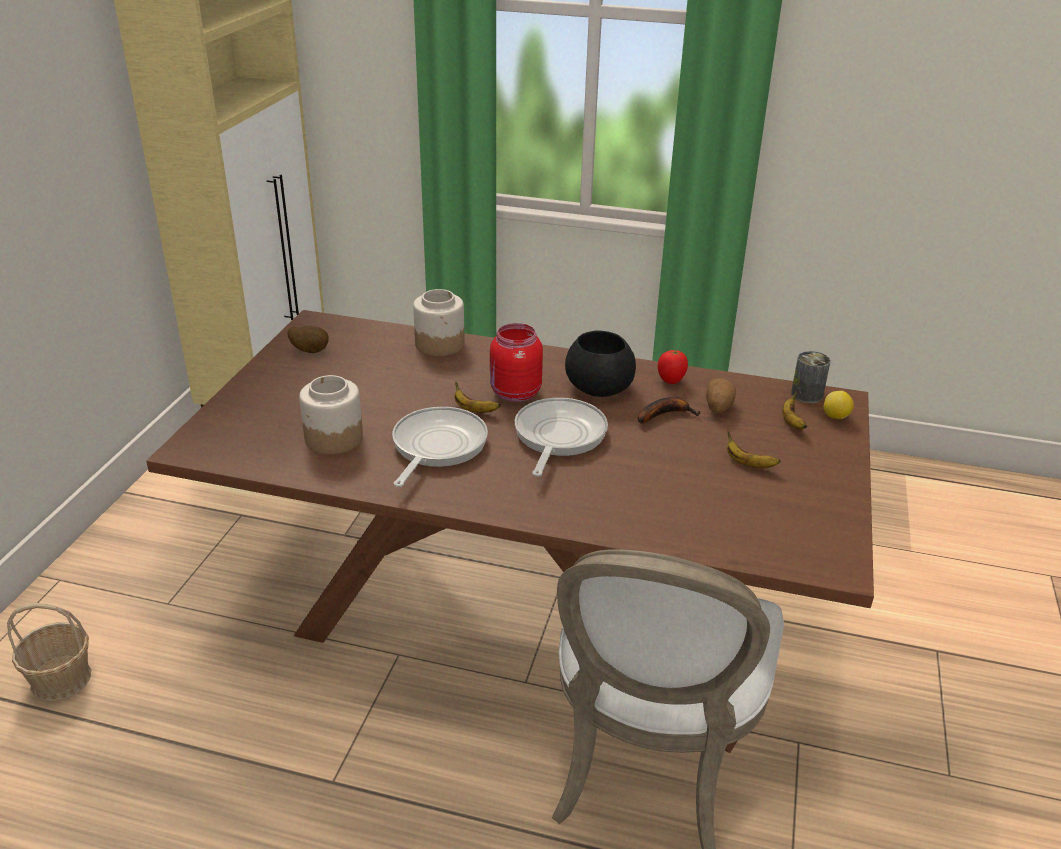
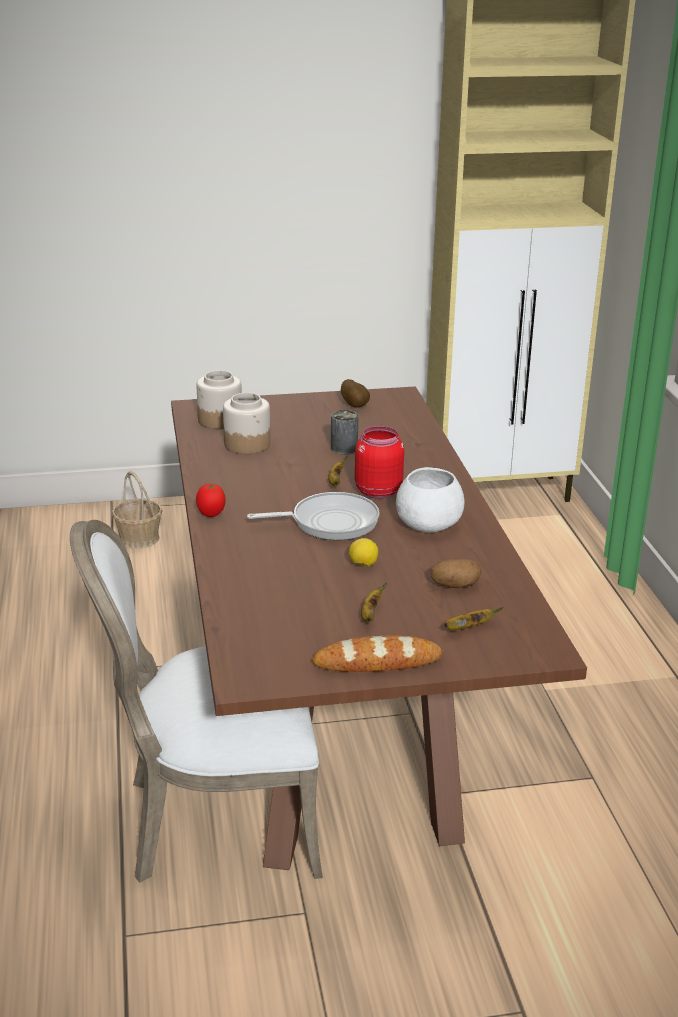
camera: 65 degrees right, 5 degrees down
frying pan [392,407,488,487] -> none
jar [413,289,465,356] -> jar moved to [196,370,242,429]
black bowl [565,330,636,397] -> white bowl [396,467,464,532]
banana [638,397,700,424] -> none
tomato [658,350,688,384] -> tomato moved to [196,484,225,517]
can [791,351,830,403] -> can moved to [331,410,359,455]
lemon [823,391,854,419] -> lemon moved to [349,538,378,567]
none -> bread [312,635,443,672]

